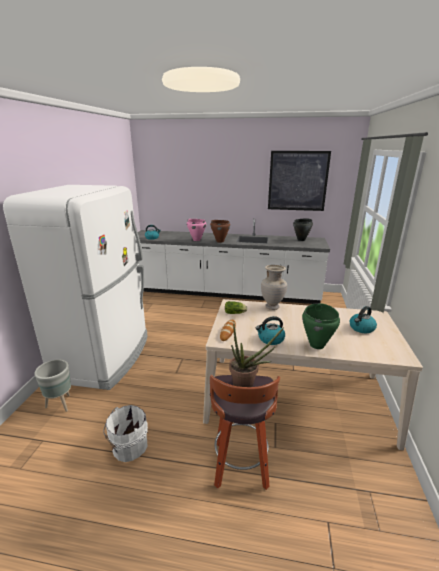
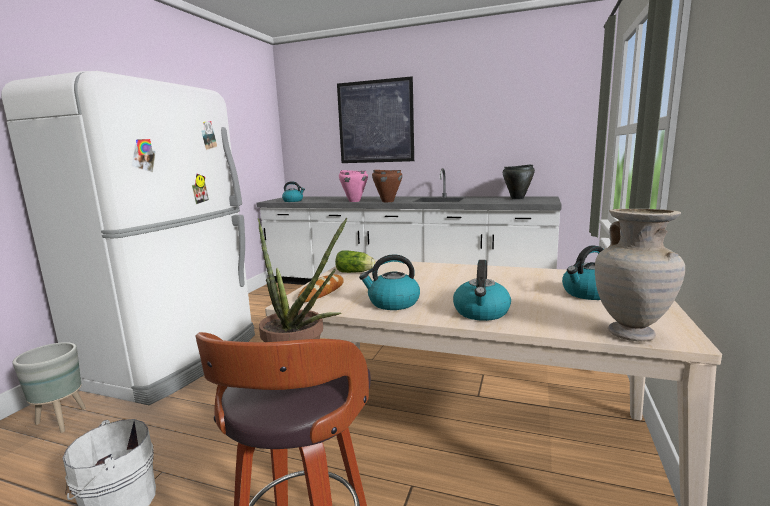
camera: 10 degrees right, 10 degrees down
beige vase [261,265,287,310] -> beige vase moved to [595,209,685,342]
picture [268,151,331,211] -> picture moved to [337,76,414,163]
green cooking pot [302,303,340,349] -> kettle [453,260,511,321]

